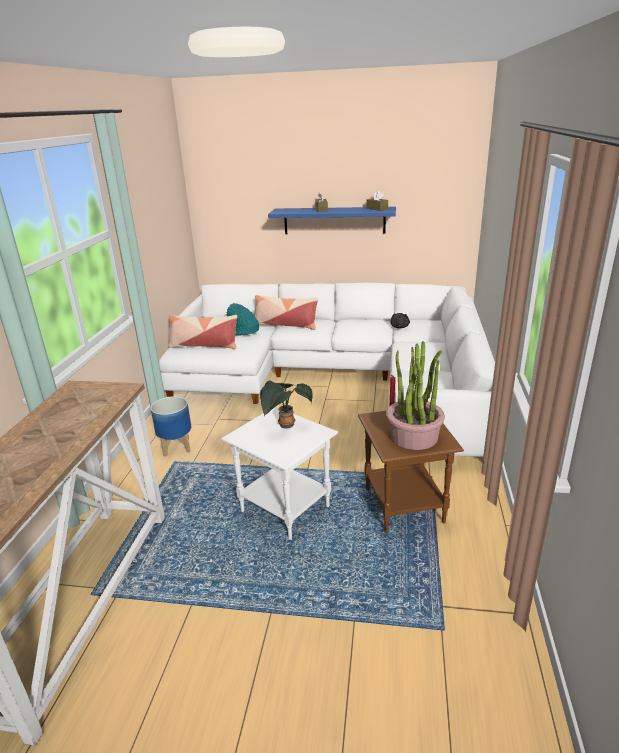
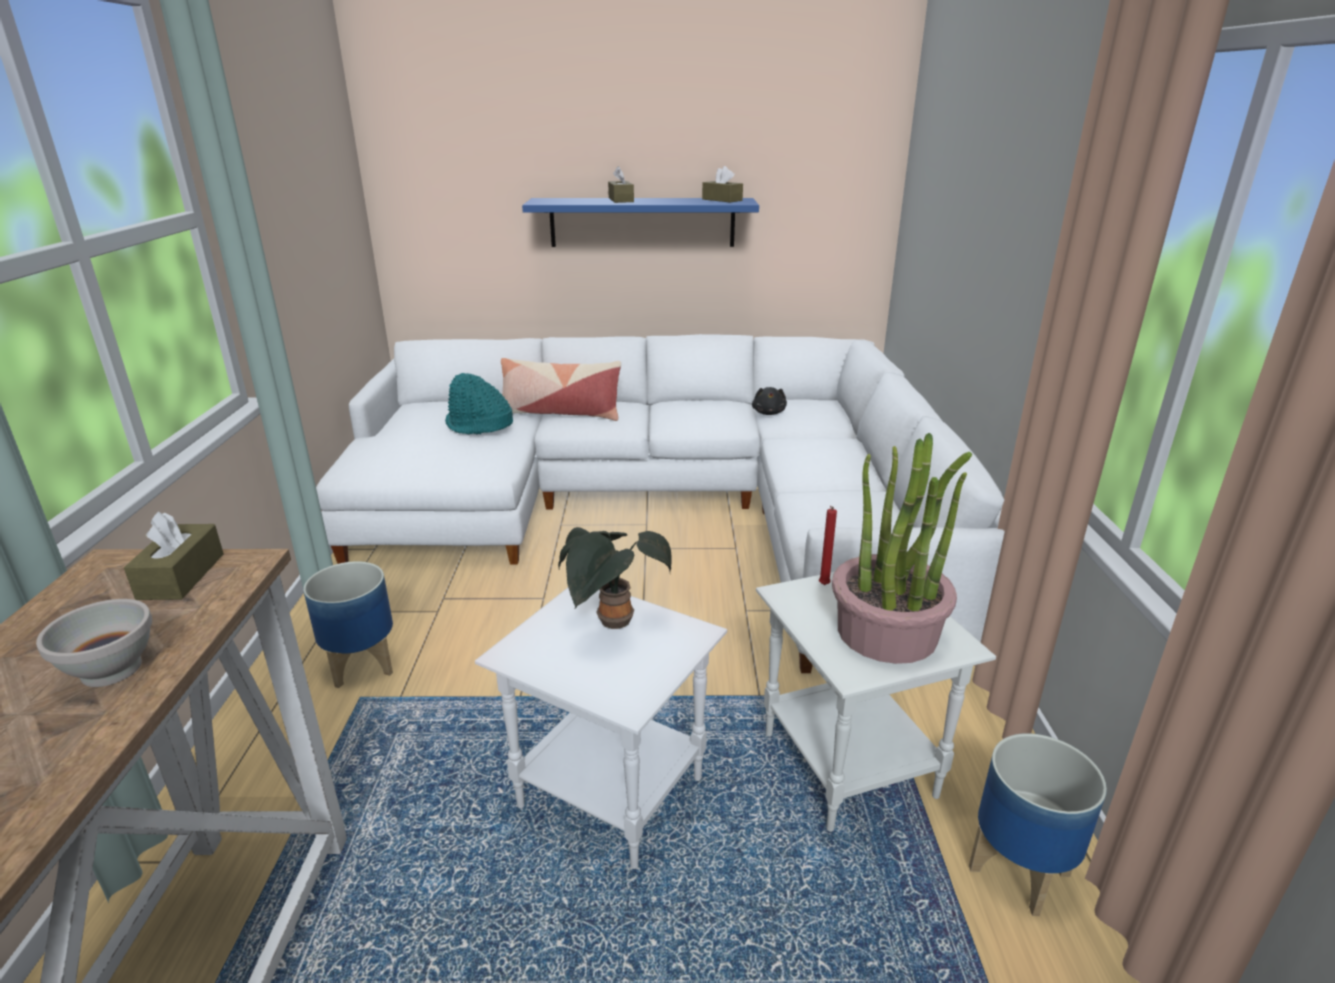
camera: 10 degrees left, 0 degrees up
pillow [169,315,237,349] -> none
brown side table [358,411,464,533] -> white side table [756,572,996,832]
none -> white bowl [36,599,152,687]
none -> brown tissue box [124,511,224,600]
none -> planter [969,733,1107,916]

